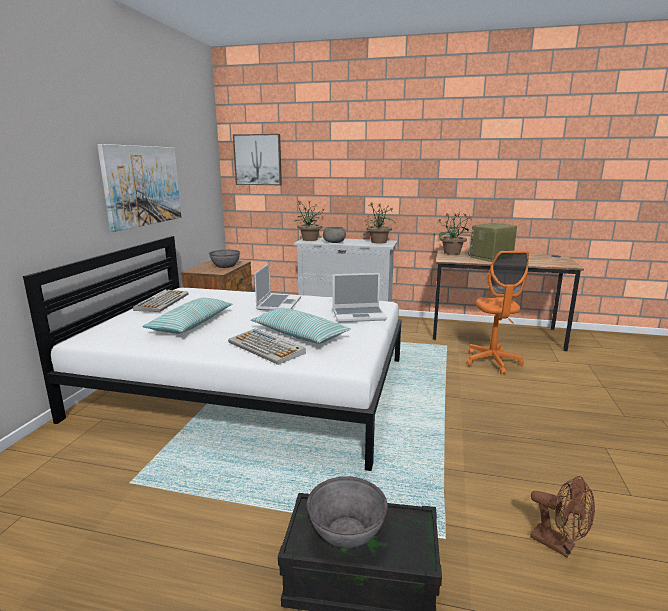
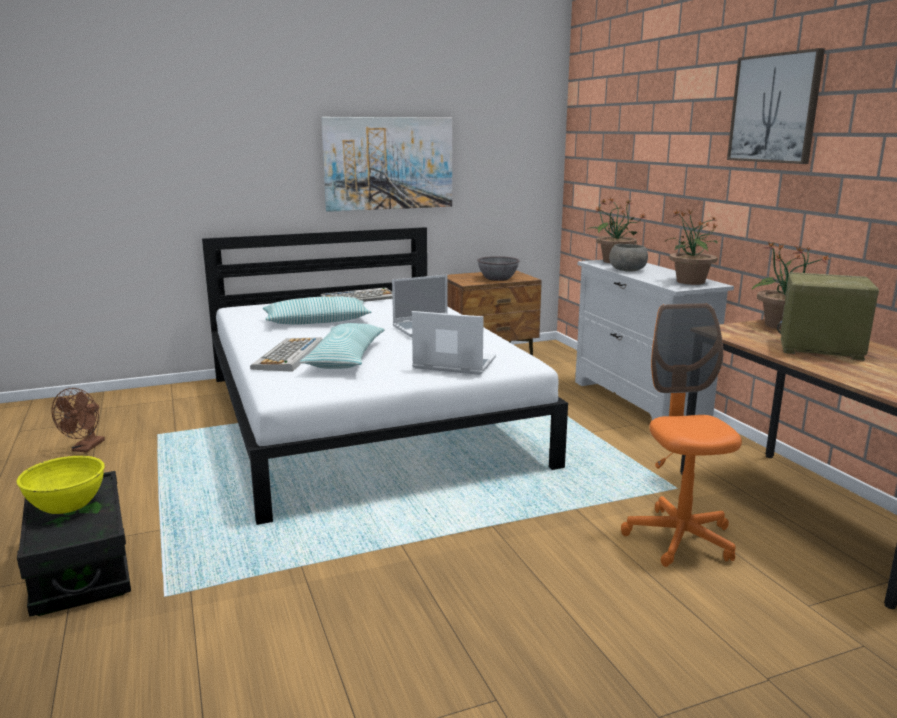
camera: 55 degrees right, 0 degrees up
picture [233,134,282,185] -> picture moved to [727,48,825,164]
grey bowl [307,476,388,549] -> yellow bowl [16,456,105,514]
laptop [333,273,387,322] -> laptop turned 150 degrees clockwise [412,311,496,375]
orange office chair [466,251,529,375] -> orange office chair turned 120 degrees clockwise [621,303,742,567]
brown fan [531,476,595,557] -> brown fan moved to [51,388,105,452]

